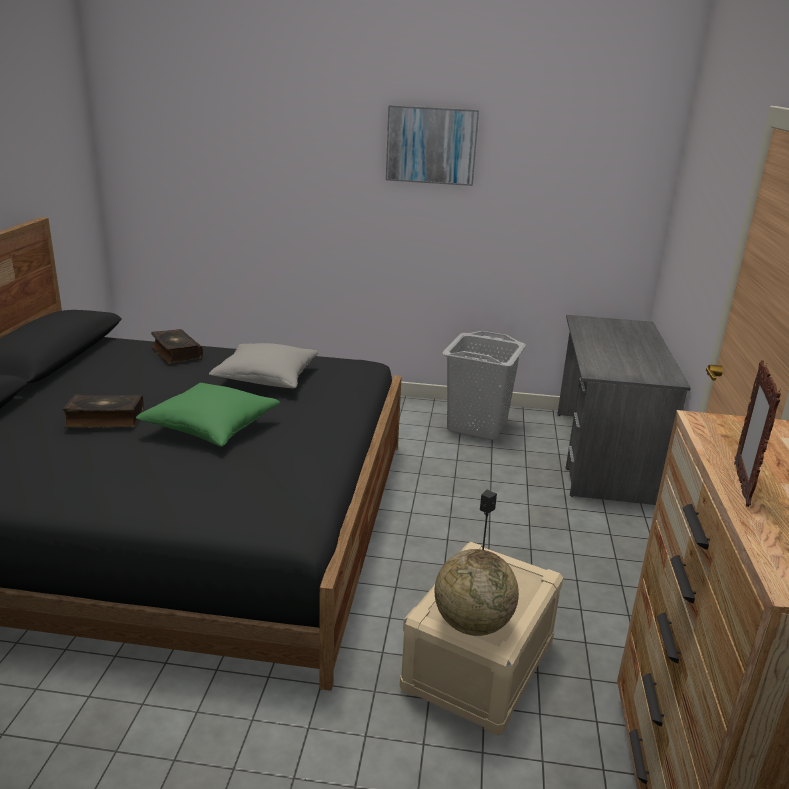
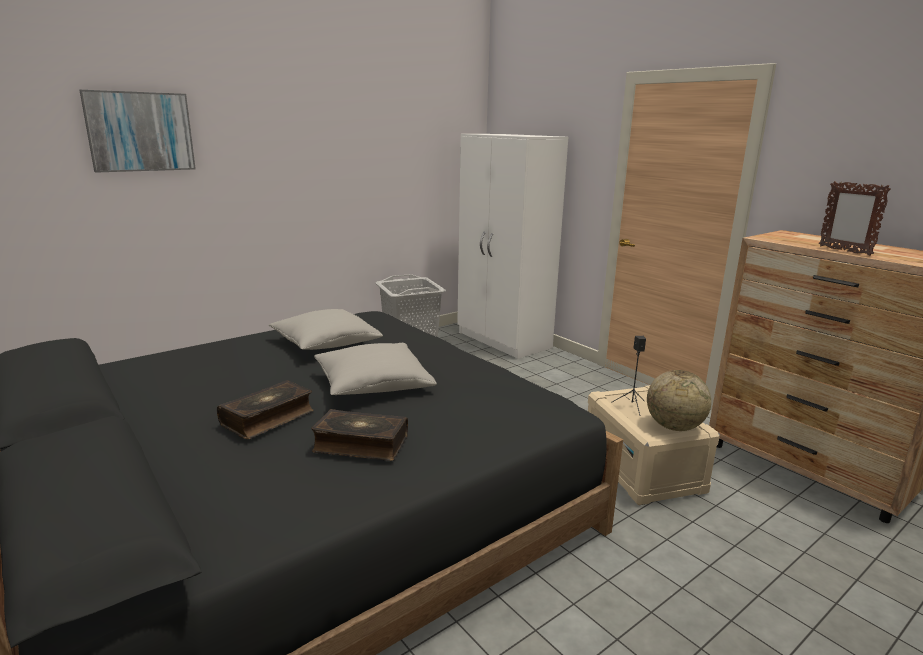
camera: 45 degrees left, 5 degrees down
green pillow [136,383,280,447] -> grey pillow [314,343,437,395]
book [151,329,203,364] -> book moved to [311,409,408,461]
picture [386,105,479,186] -> picture moved to [79,90,196,173]
grey desk [557,315,691,505] -> white wardrobe [457,134,568,359]

